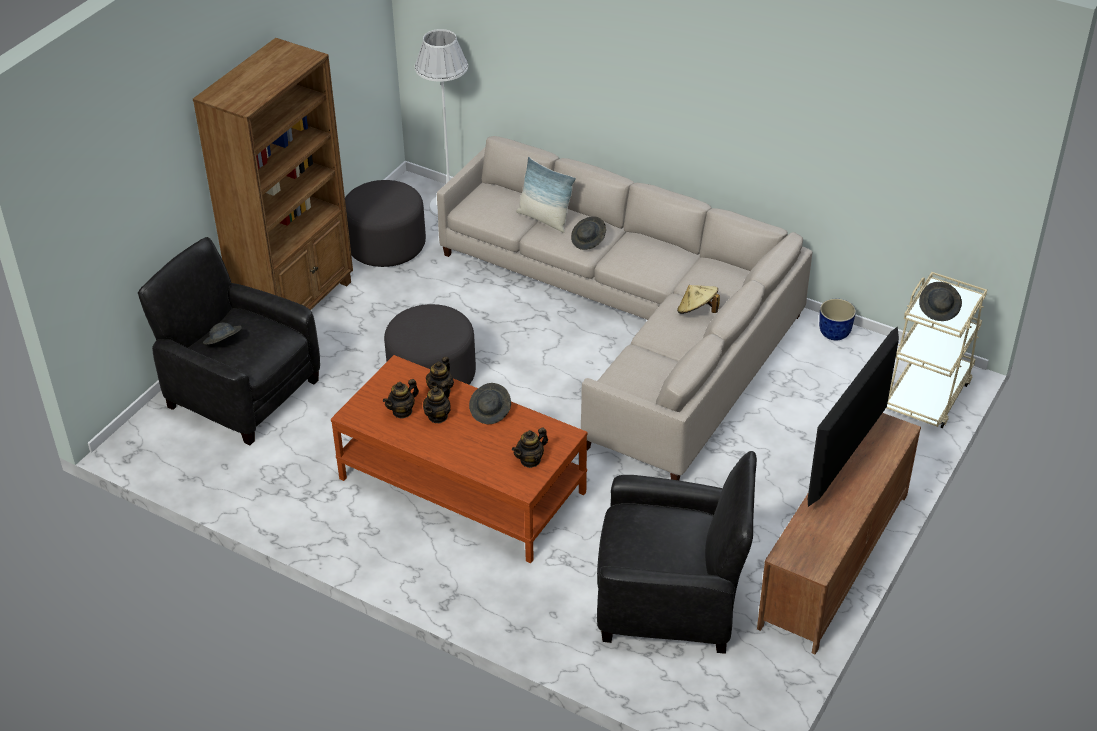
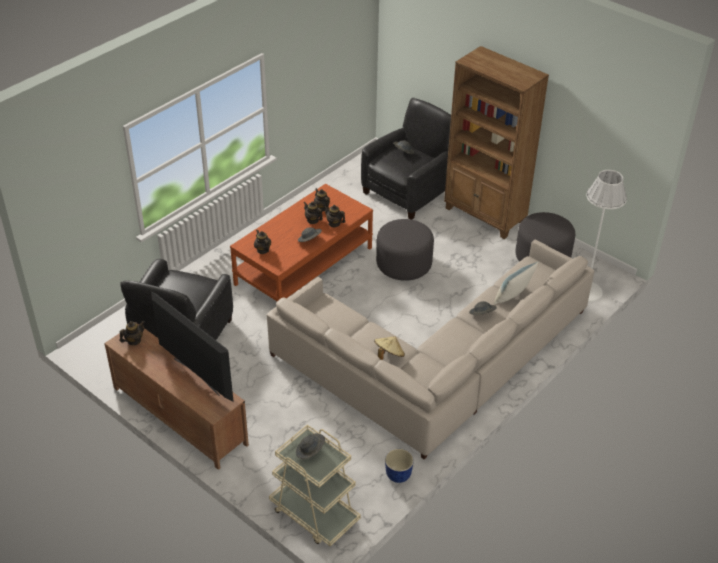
camera: 100 degrees right, 0 degrees up
none -> teapot [120,321,145,345]

